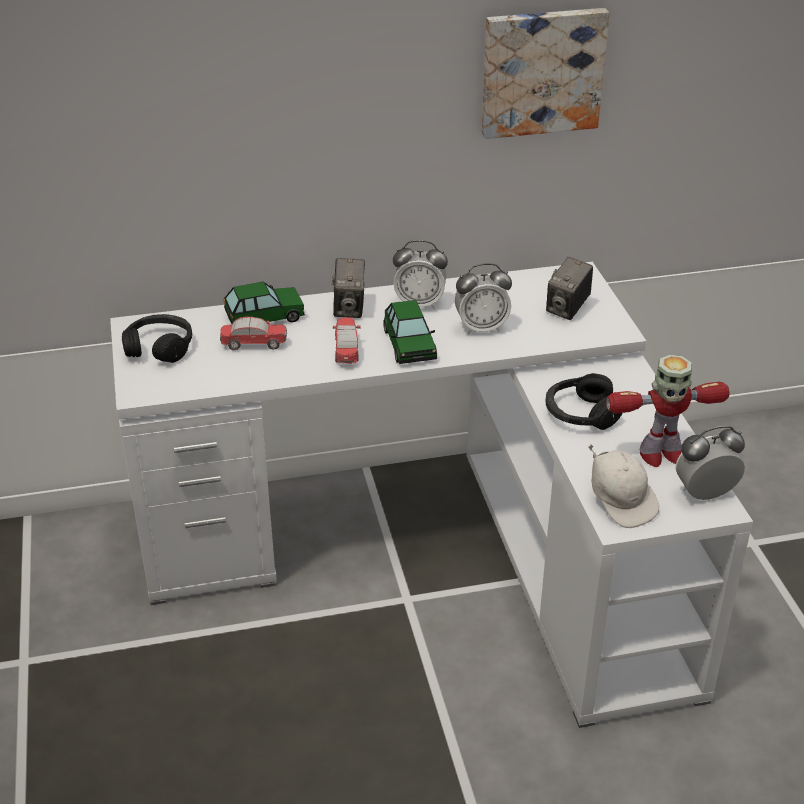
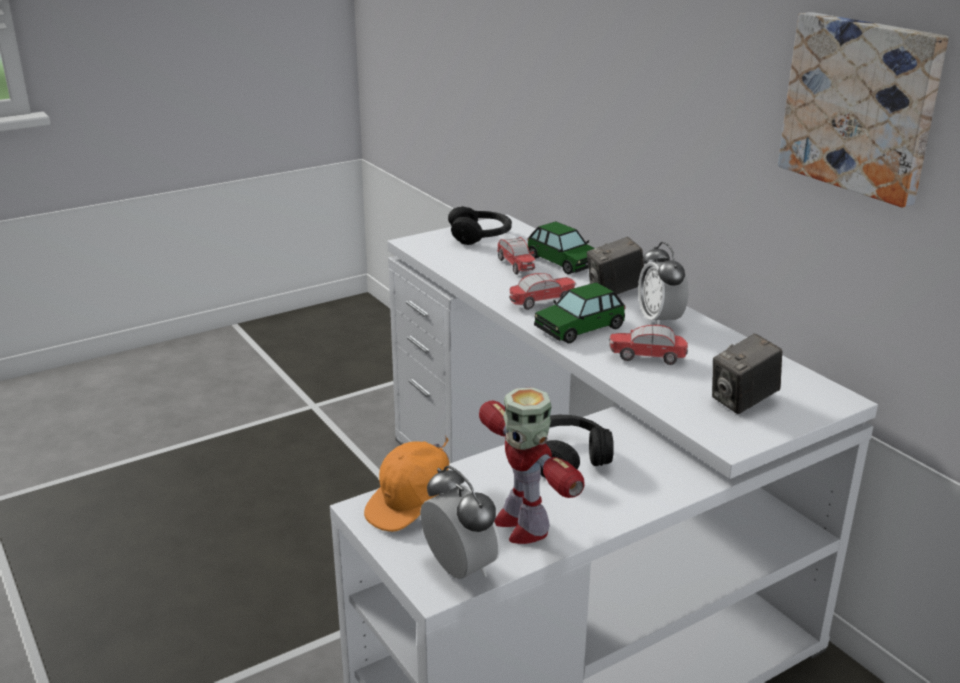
camera: 70 degrees right, 10 degrees down
alarm clock [455,263,512,335] -> toy car [609,325,688,365]
camera [546,257,593,320] -> camera turned 45 degrees counterclockwise [712,333,782,414]
white cap [588,445,659,528] -> orange cap [364,436,449,532]

